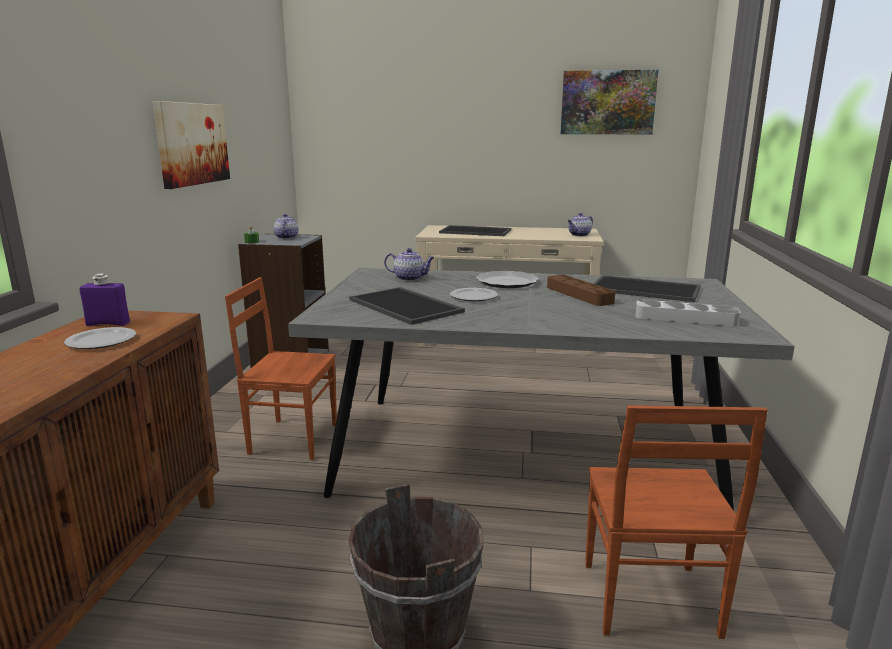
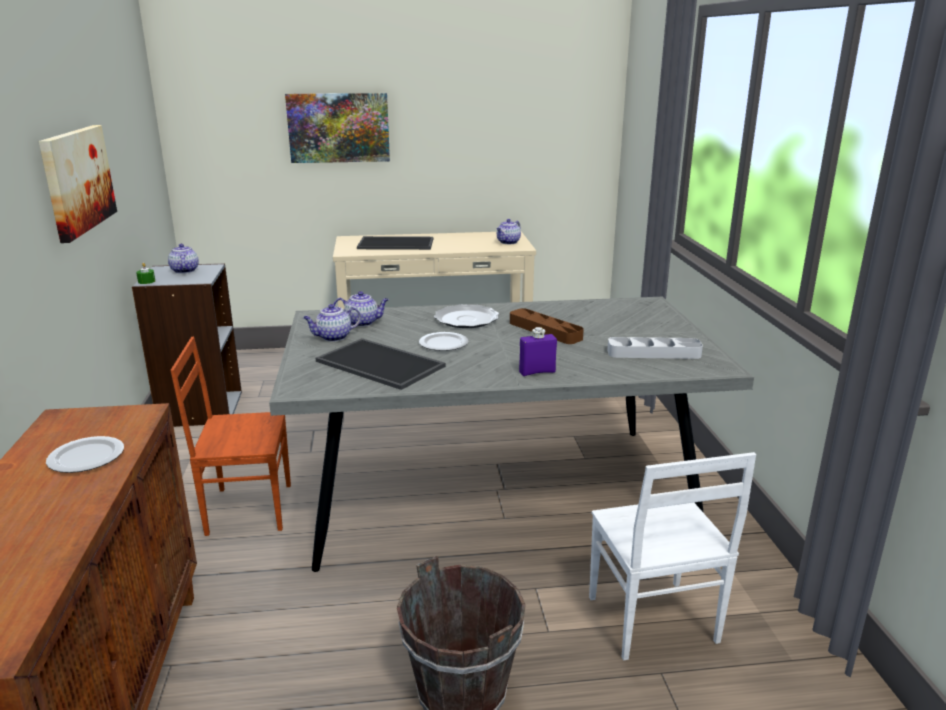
camera: 15 degrees left, 5 degrees up
purple bottle [79,274,130,326] -> purple bottle moved to [519,327,557,376]
picture [561,70,658,134] -> picture moved to [285,93,390,163]
brown chair [585,405,768,639] -> white chair [589,452,757,660]
tray [593,275,700,302] -> none
none -> teapot [303,304,361,342]

